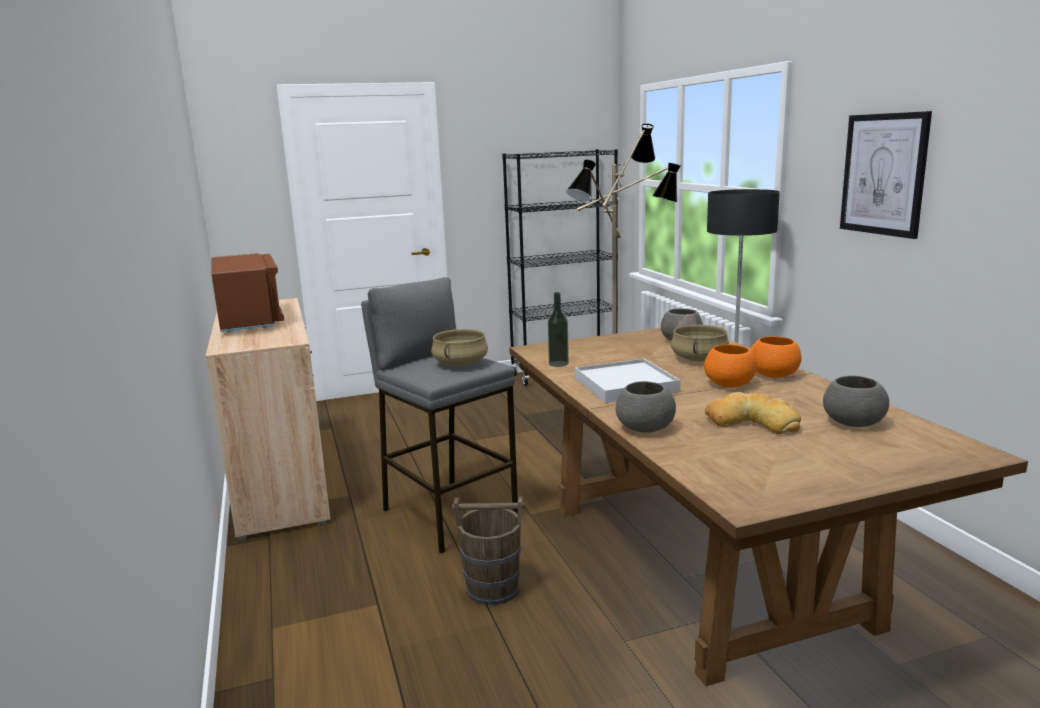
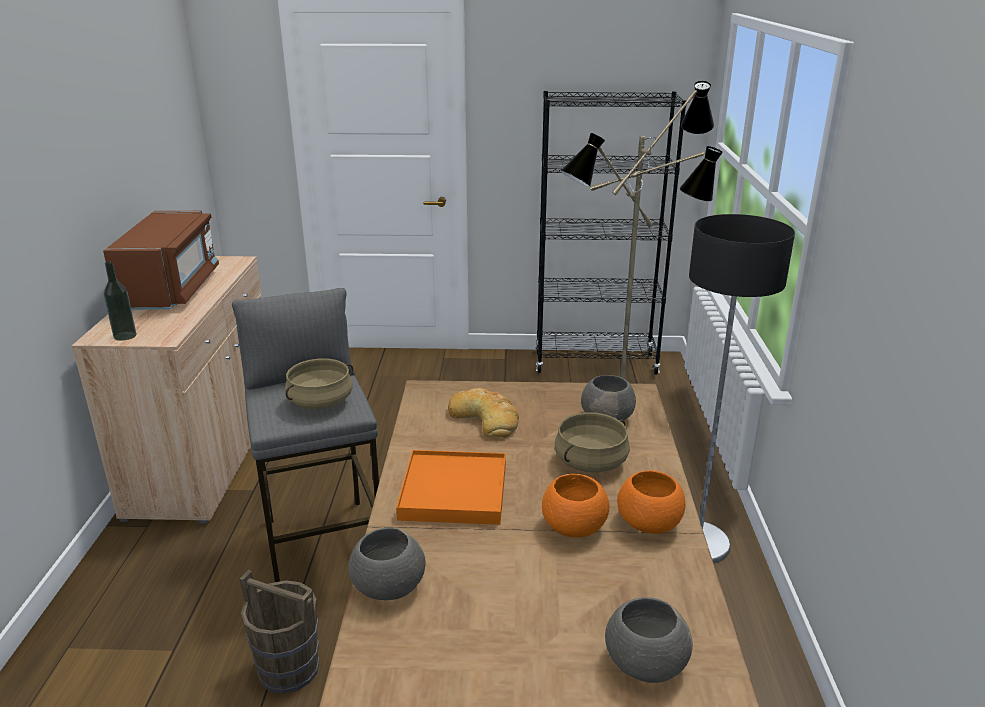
camera: 20 degrees right, 10 degrees up
bottle [548,292,569,367] -> bottle moved to [104,261,136,341]
white tray [575,359,680,403] -> orange tray [396,450,506,525]
bread [705,392,801,434] -> bread moved to [448,388,519,438]
picture [840,111,932,239] -> none

